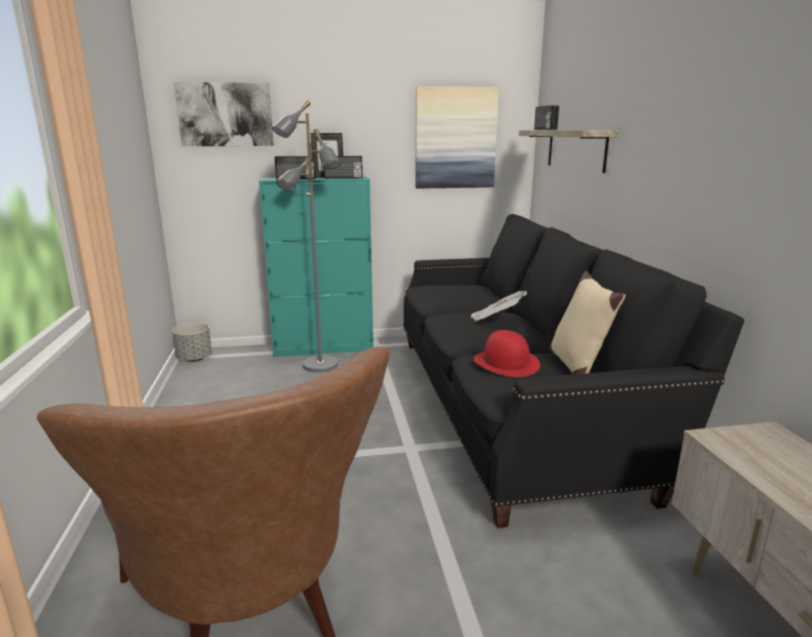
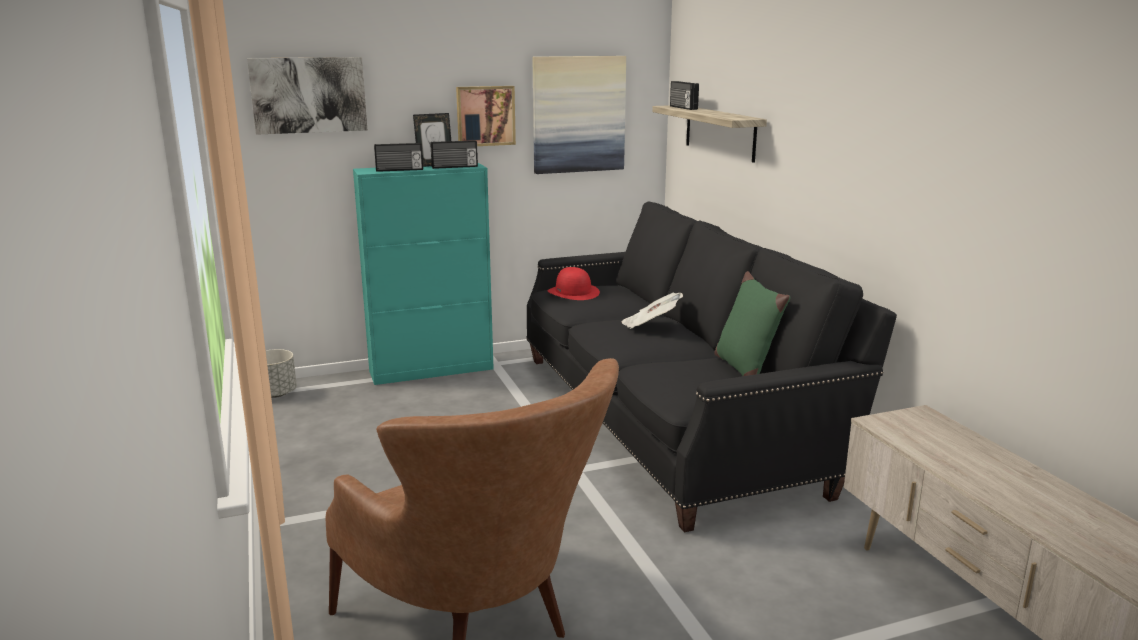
camera: 10 degrees left, 0 degrees up
grey floor lamp [272,101,341,373] -> none
red hat [473,330,540,377] -> red hat moved to [548,267,600,300]
beige pillow [550,271,625,374] -> green pillow [714,271,790,376]
none -> picture [456,86,516,146]

